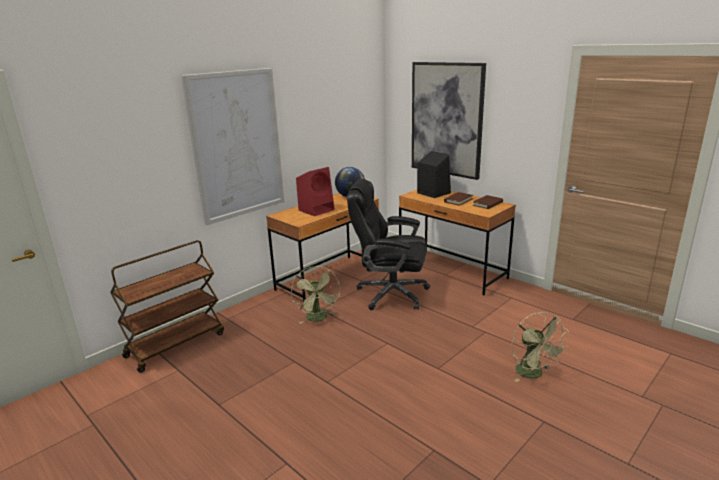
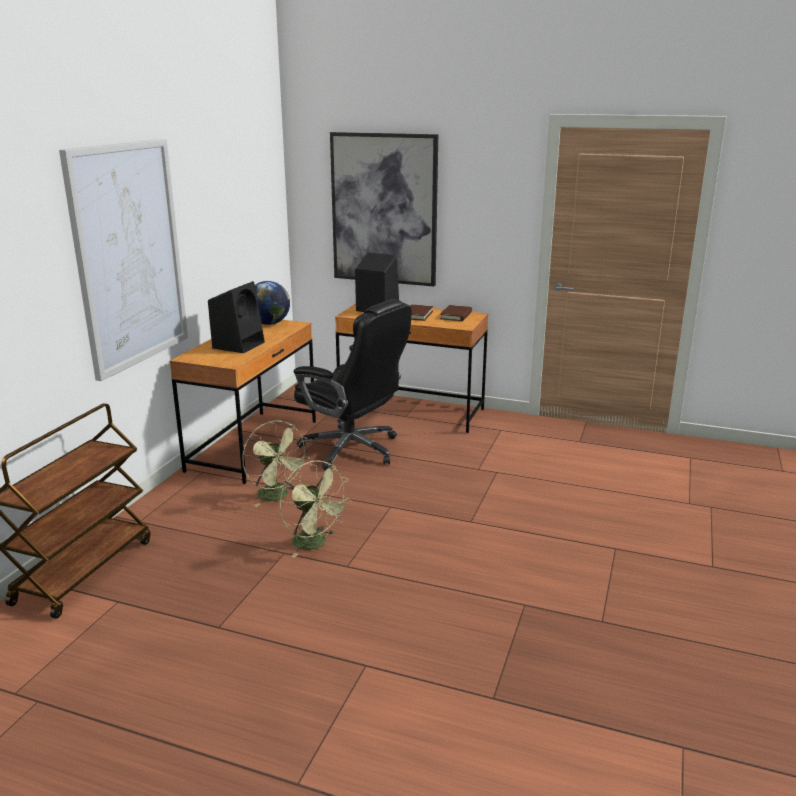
camera: 25 degrees left, 0 degrees up
red speaker [296,167,335,216] -> black speaker [208,281,265,353]
black office chair [347,179,430,310] -> black office chair turned 135 degrees counterclockwise [294,299,411,471]
green fan [511,312,568,382] -> green fan moved to [279,460,351,558]

